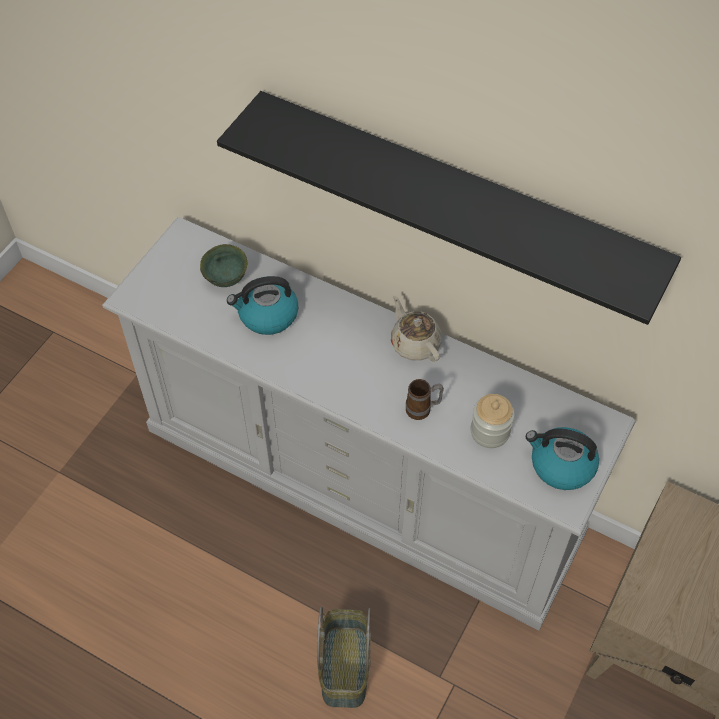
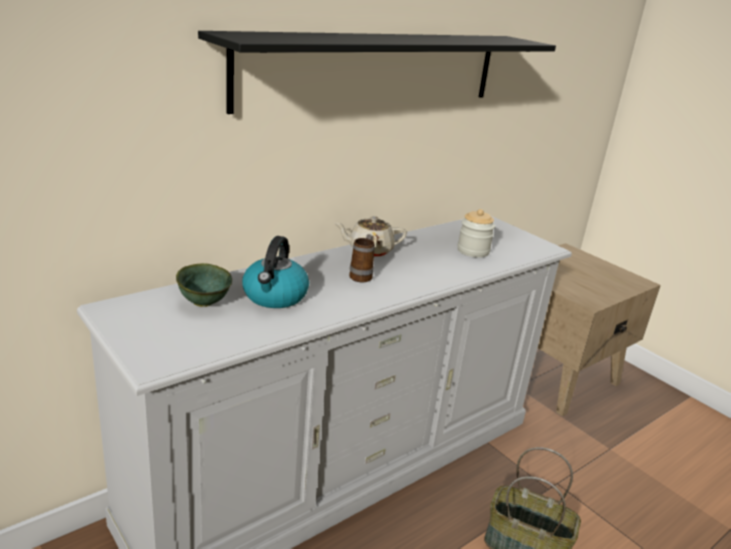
camera: 70 degrees left, 30 degrees down
mug [406,379,444,420] -> mug moved to [349,234,375,282]
kettle [526,427,599,490] -> none

